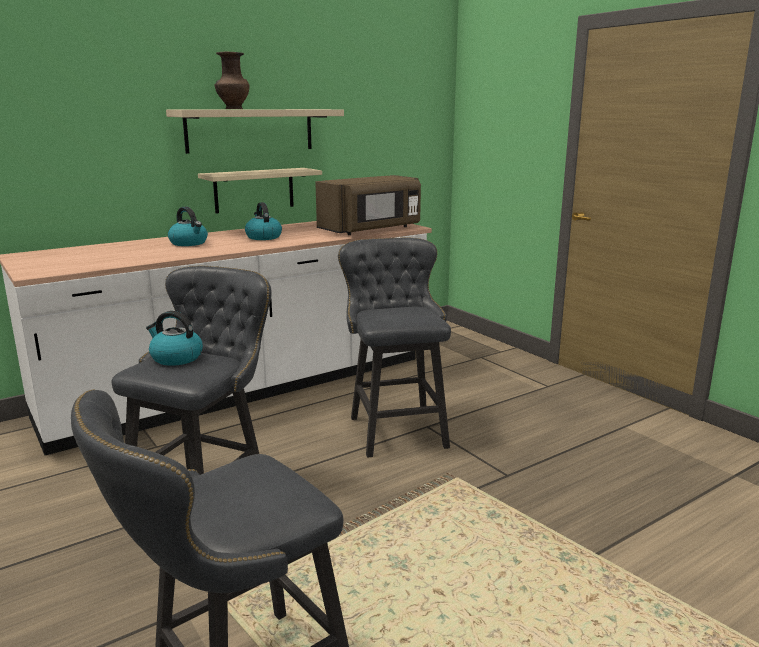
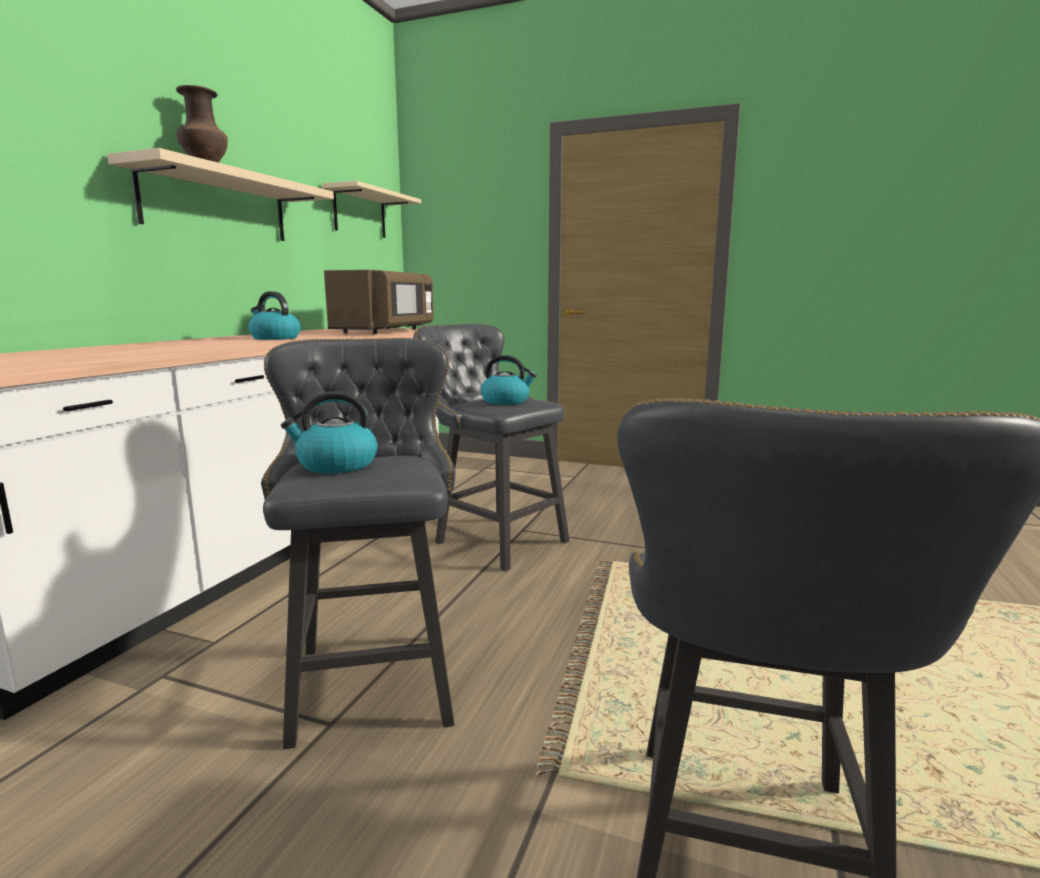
camera: 35 degrees left, 5 degrees down
kettle [168,207,208,246] -> kettle moved to [481,355,537,405]
beige shelf [198,168,322,214] -> beige shelf moved to [322,181,421,238]

